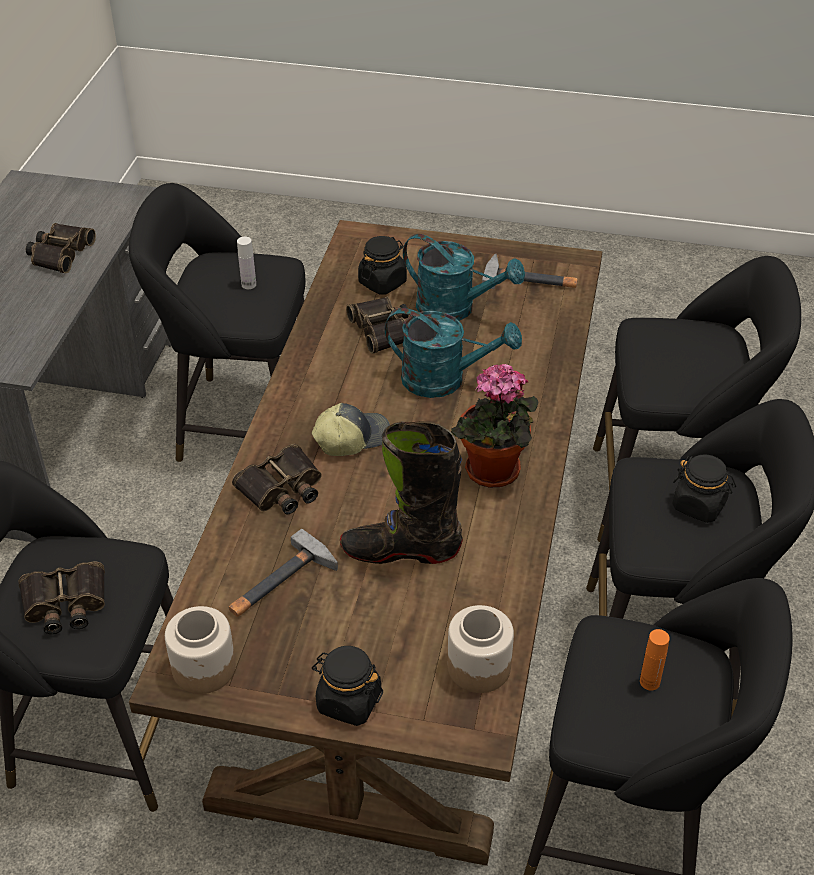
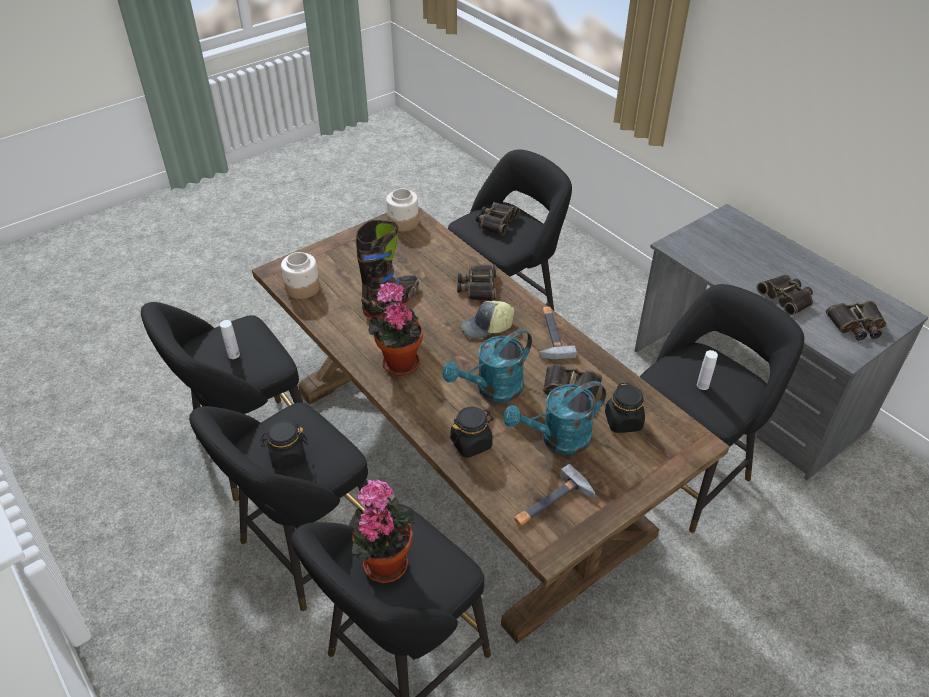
camera: 130 degrees right, 0 degrees up
hammer [228,529,338,617] -> hammer moved to [539,307,577,359]
cap [312,403,390,456] -> cap turned 60 degrees clockwise [461,301,514,339]
black jar [312,646,383,726] -> black jar moved to [450,407,494,458]
orange bottle [640,629,670,690] -> white bottle [220,320,240,359]
none -> potted plant [348,478,415,584]
none -> binoculars [826,301,887,340]

